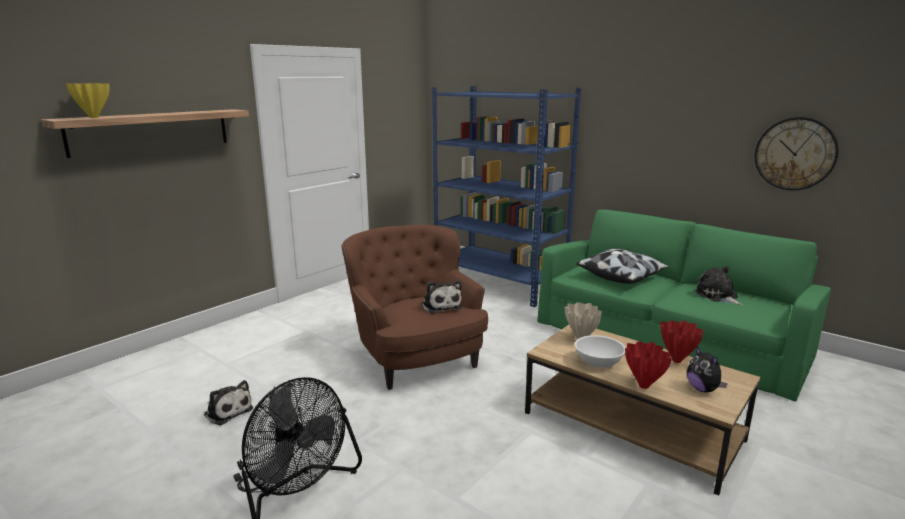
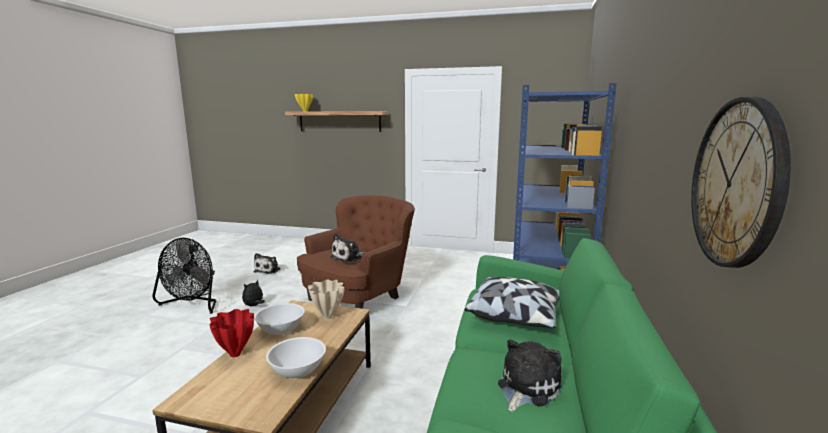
camera: 65 degrees right, 5 degrees down
red vase [660,320,704,363] -> white bowl [266,337,326,378]
plush toy [687,347,728,392] -> plush toy moved to [242,280,265,306]

